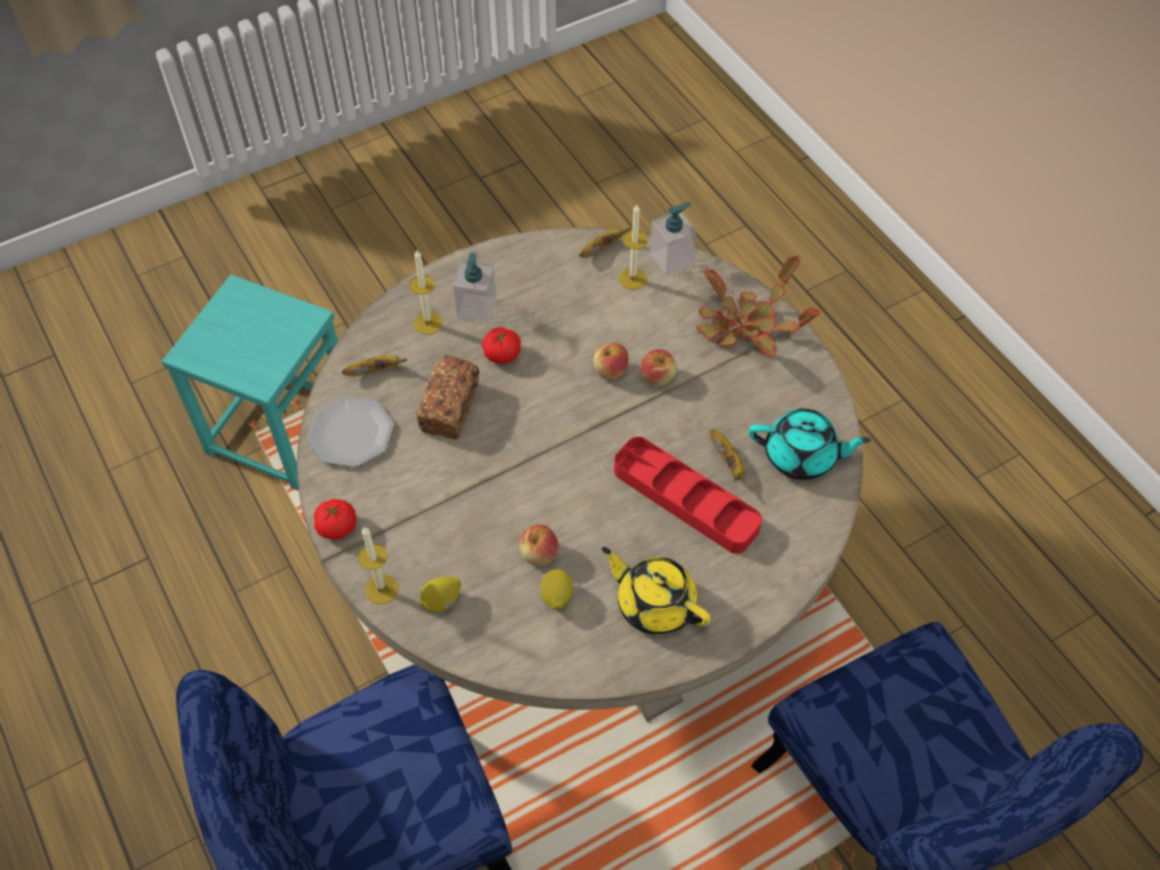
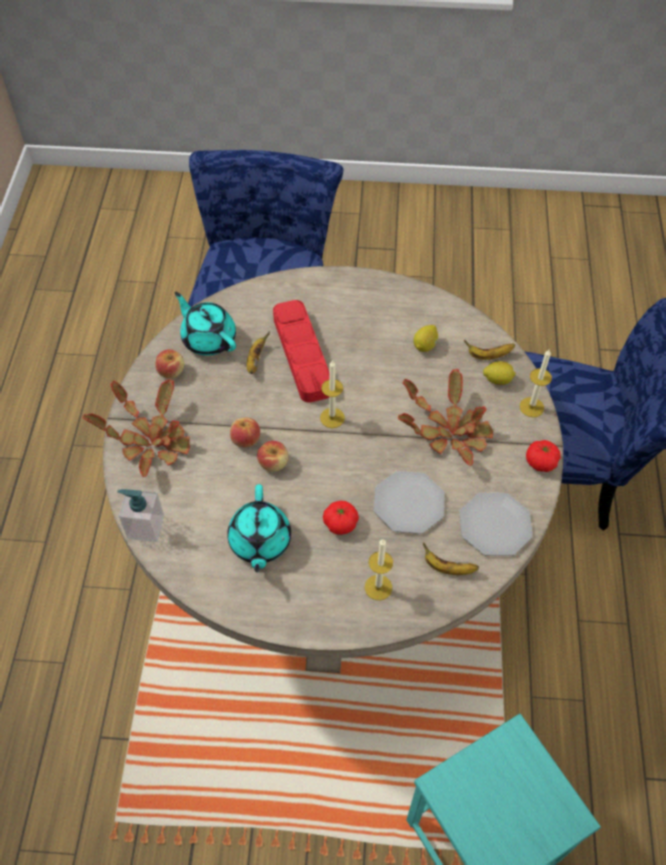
camera: 145 degrees left, 0 degrees up
bread [417,355,480,440] -> plate [374,471,445,534]
soap dispenser [453,253,496,323] -> none
apple [519,524,558,566] -> apple moved to [155,349,184,379]
banana [579,227,632,258] -> banana moved to [464,340,515,360]
yellow teapot [602,547,711,635] -> none
candle [619,204,647,290] -> candle moved to [320,361,345,428]
none -> turquoise teapot [227,484,291,573]
none -> potted plant [398,369,493,466]

